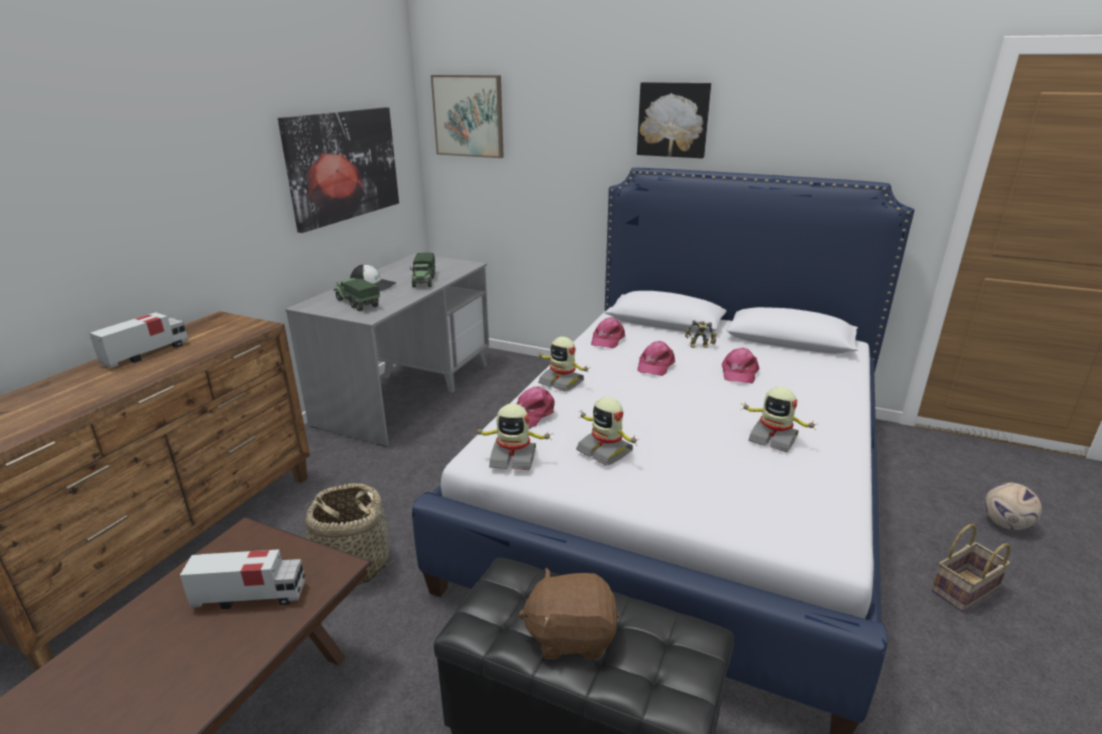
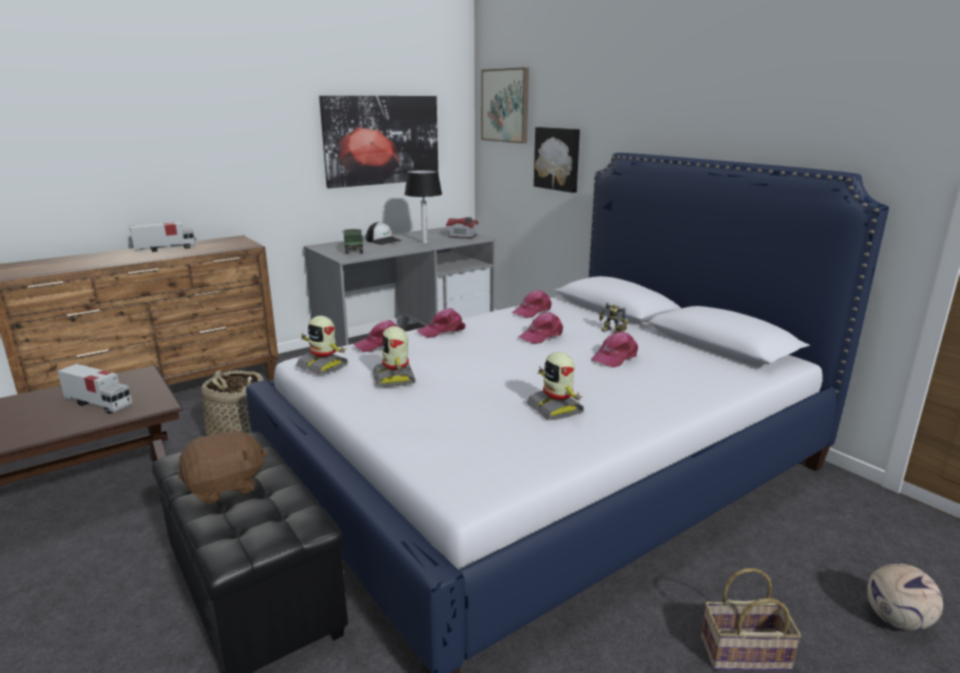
camera: 30 degrees right, 5 degrees down
toy truck [410,252,435,287] -> table lamp [404,170,442,244]
brown plush toy [518,568,619,659] -> brown plush toy turned 120 degrees clockwise [178,426,268,504]
toy robot [537,337,591,392] -> pink cap [417,308,465,338]
picture [637,82,711,158] -> picture moved to [534,127,580,193]
none -> toy house [446,217,479,239]

